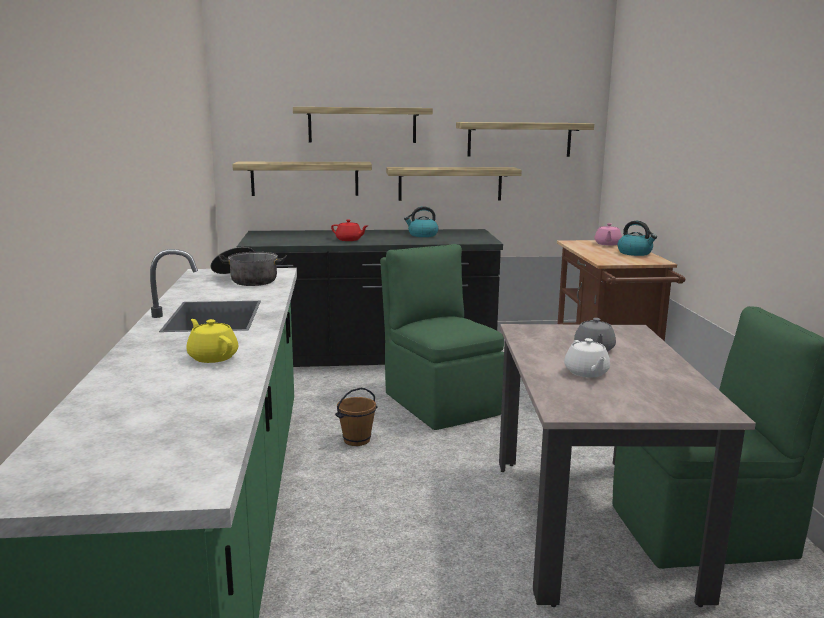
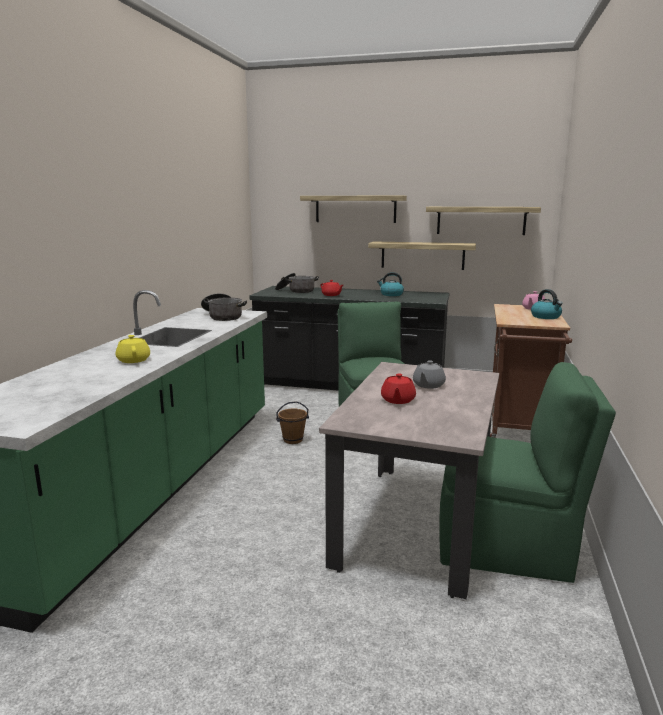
camera: 20 degrees right, 0 degrees up
shelf [232,162,372,196] -> none
white teapot [564,338,610,377] -> red teapot [381,373,416,404]
none -> cooking pot [275,273,319,293]

